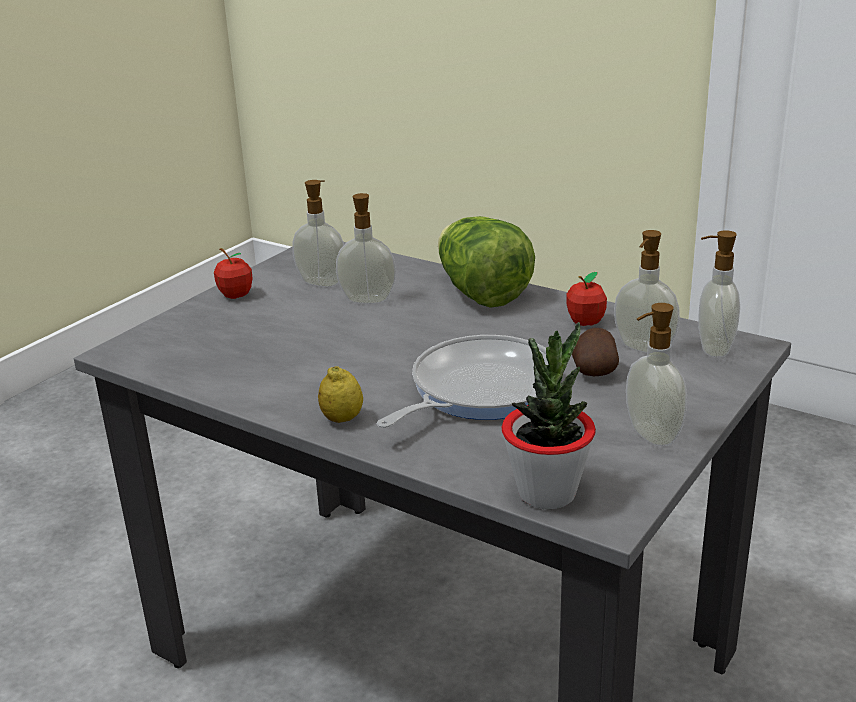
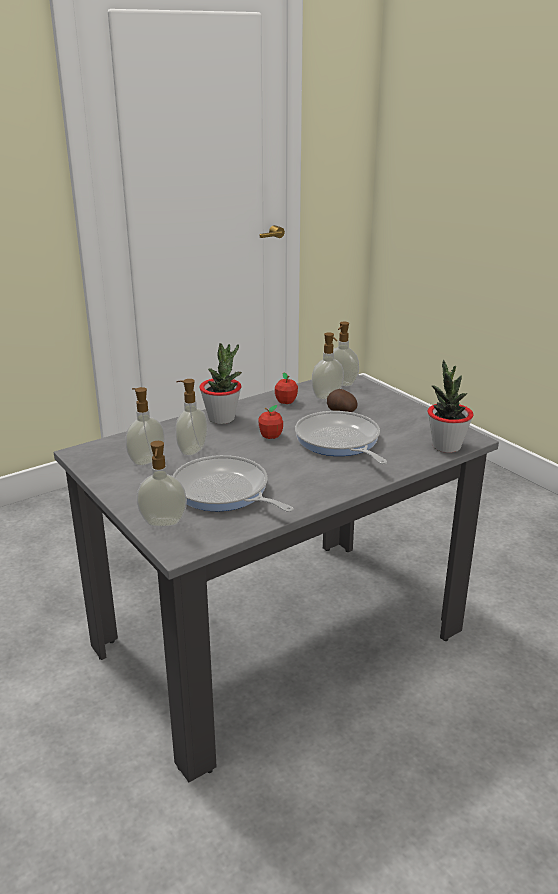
camera: 70 degrees left, 0 degrees up
apple [214,248,253,299] -> apple moved to [258,405,283,439]
lemon [318,366,363,423] -> none
lettuce [438,216,535,308] -> potted plant [199,343,242,424]
soap dispenser [626,303,687,446] -> soap dispenser moved to [137,441,187,527]
none -> frying pan [173,455,294,512]

